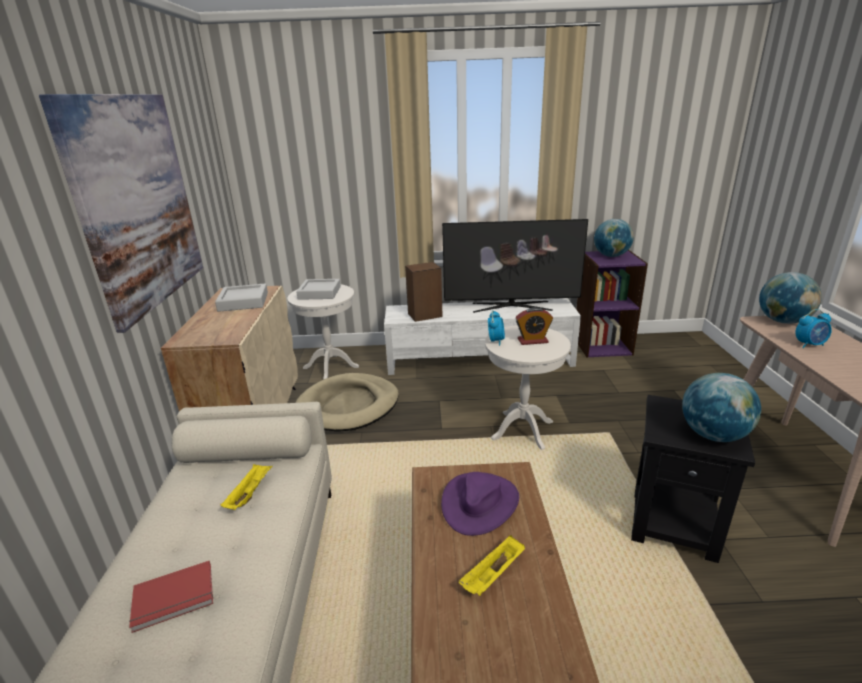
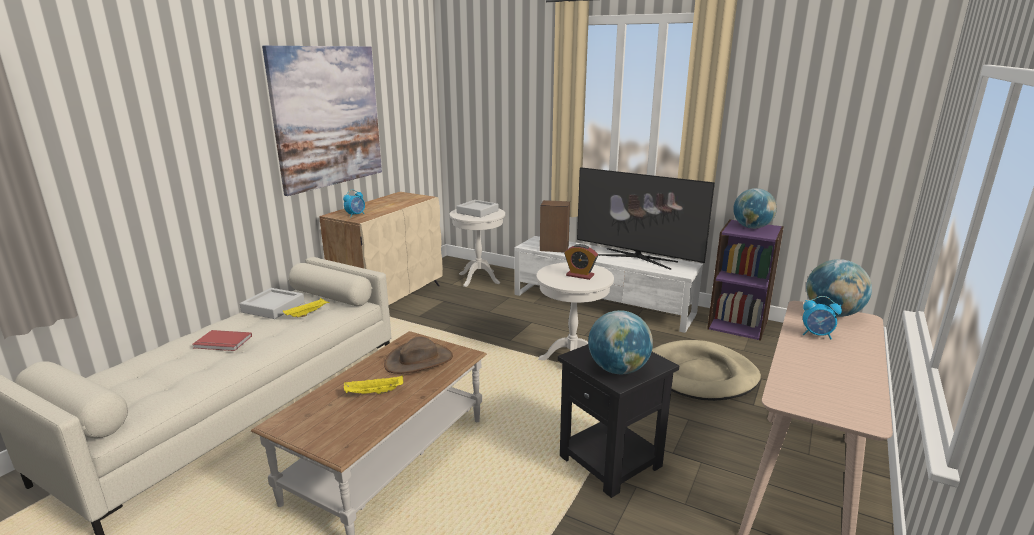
camera: 30 degrees right, 5 degrees down
grey tray [215,284,268,312] -> grey tray moved to [240,288,305,319]
beige dog bed [295,373,399,431] -> beige dog bed moved to [652,340,761,401]
purple hat [441,472,519,536] -> brown hat [384,337,453,374]
alarm clock [488,310,505,346] -> alarm clock moved to [343,190,365,217]

